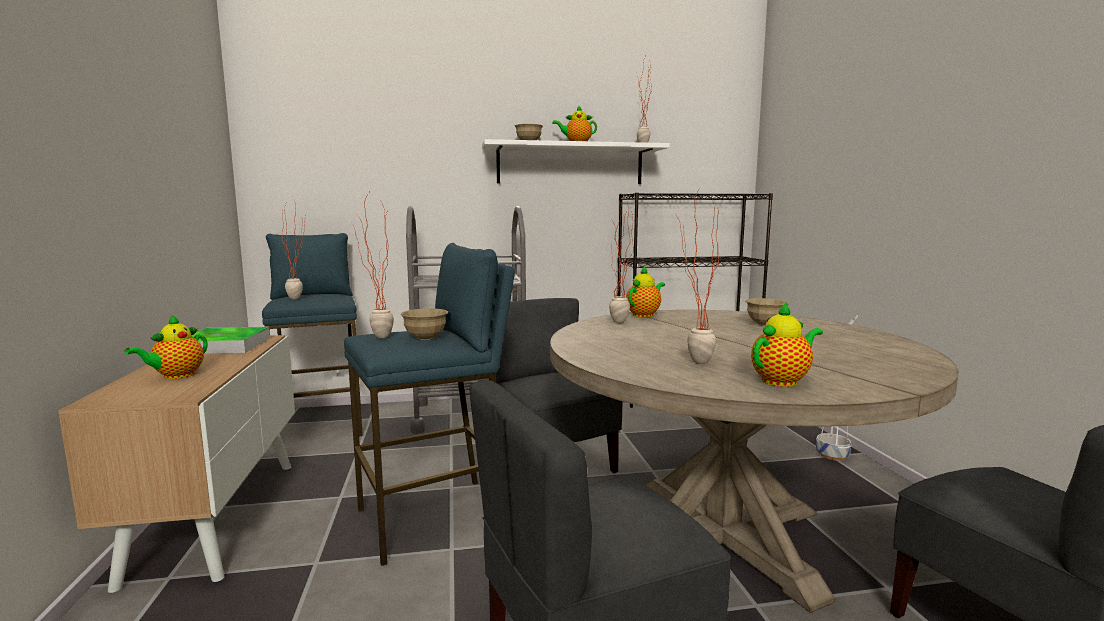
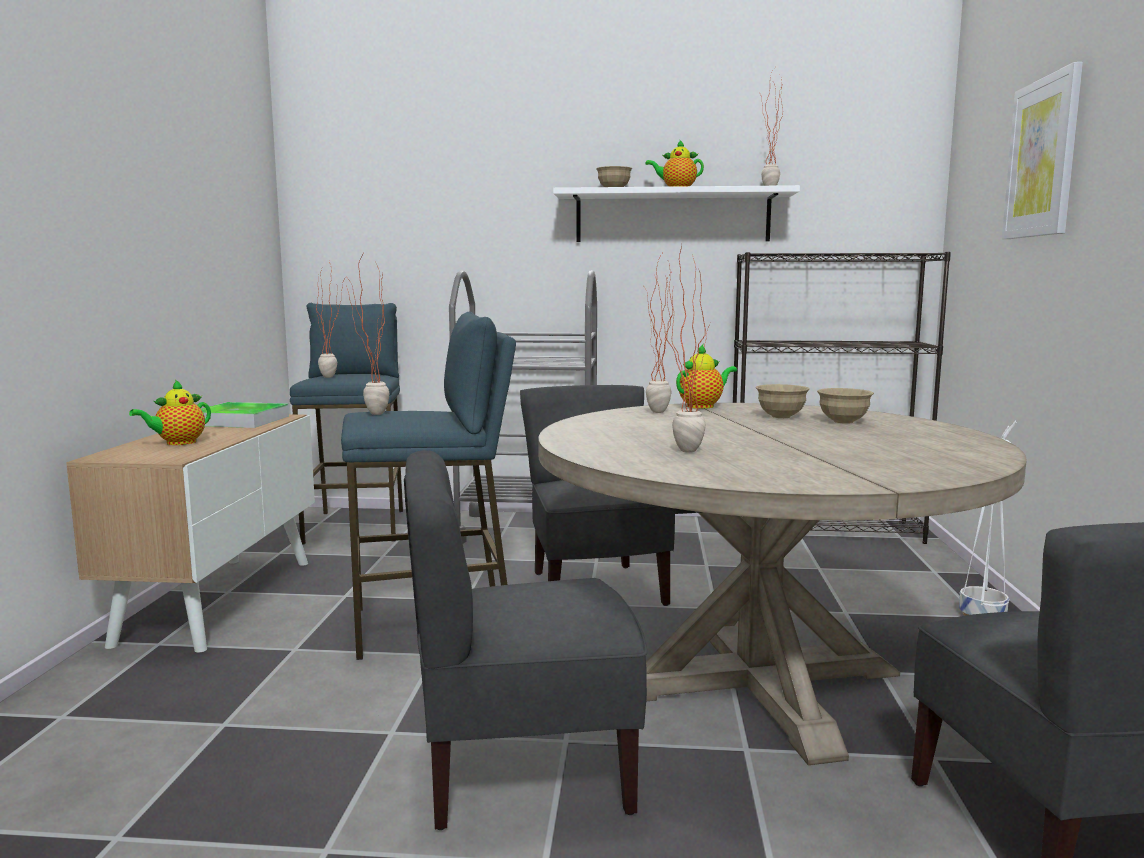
camera: 15 degrees right, 0 degrees up
beige bowl [401,308,448,340] -> beige bowl moved to [756,384,810,418]
teapot [751,303,823,387] -> none
none -> picture [1002,62,1083,239]

